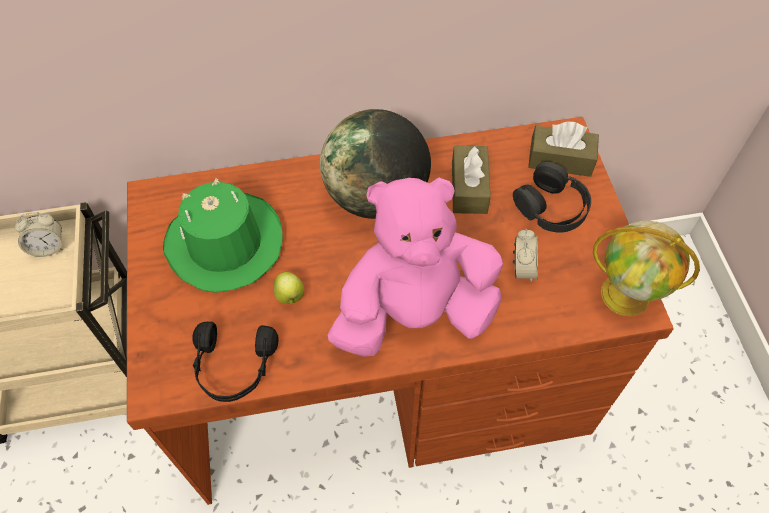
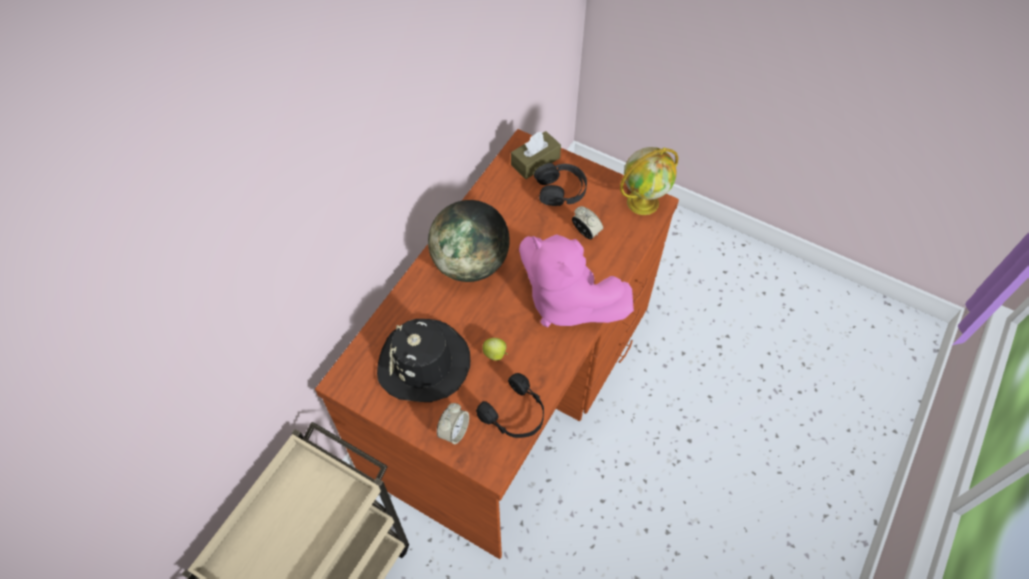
camera: 50 degrees left, 0 degrees up
alarm clock [15,212,62,257] -> alarm clock moved to [437,403,469,445]
green hat [163,178,283,293] -> black hat [377,319,470,402]
pink plush toy [328,177,503,357] -> pink plush toy turned 75 degrees counterclockwise [519,234,634,327]
brown tissue box [452,146,491,214] -> none

